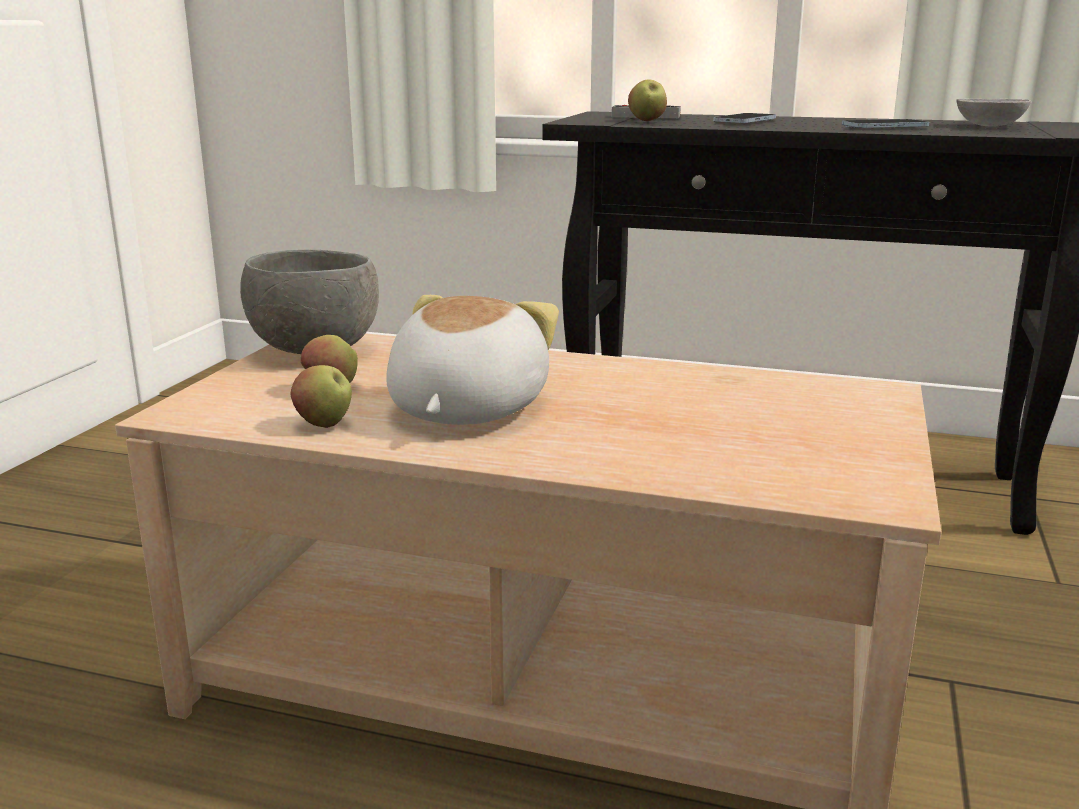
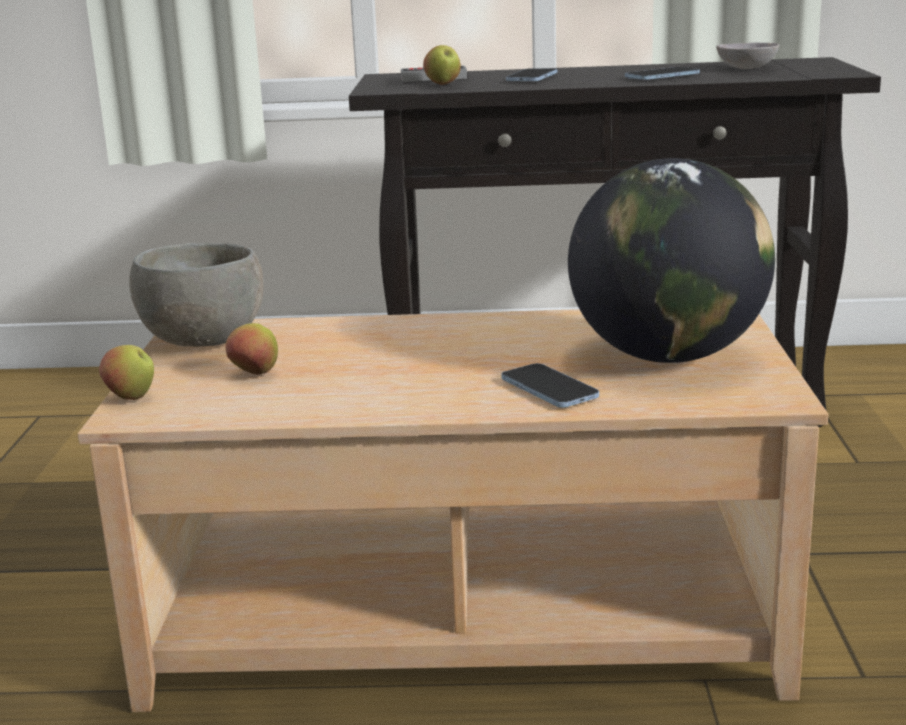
camera: 15 degrees left, 0 degrees up
apple [290,365,352,428] -> apple moved to [99,345,154,400]
plush toy [386,295,559,425] -> none
none -> phone [501,363,599,408]
none -> globe [568,158,775,363]

